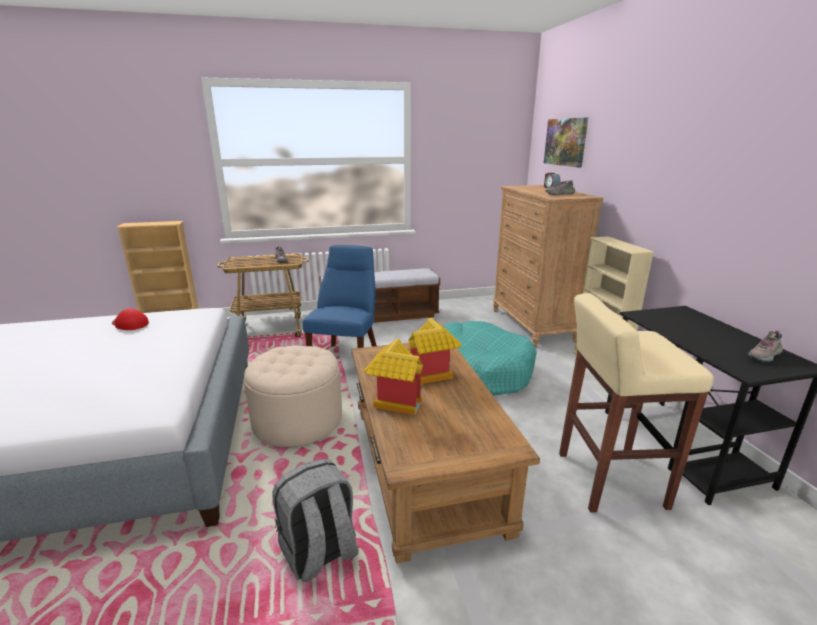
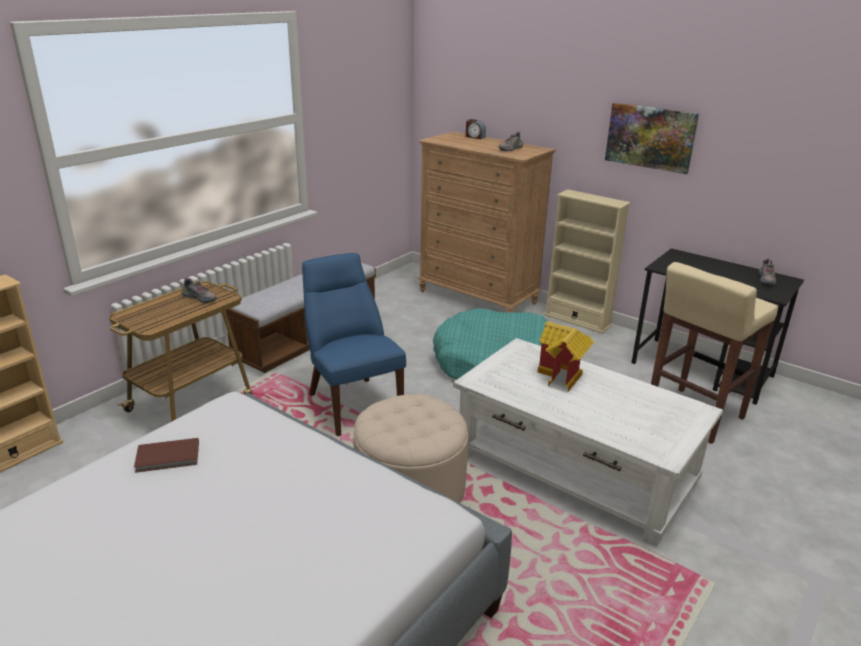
camera: 40 degrees left, 5 degrees up
red cap [112,308,149,330] -> brown book [134,438,199,473]
grey backpack [272,459,359,582] -> none
brown coffee table [351,343,540,563] -> white coffee table [453,338,723,547]
toy house [364,338,423,415] -> none
picture [544,118,588,167] -> picture moved to [605,103,699,174]

